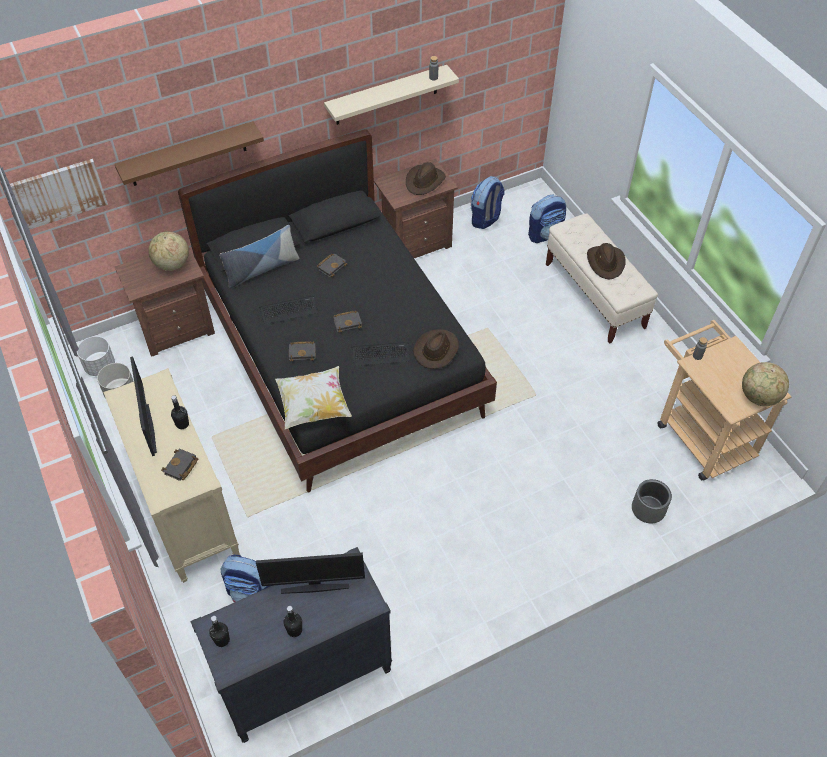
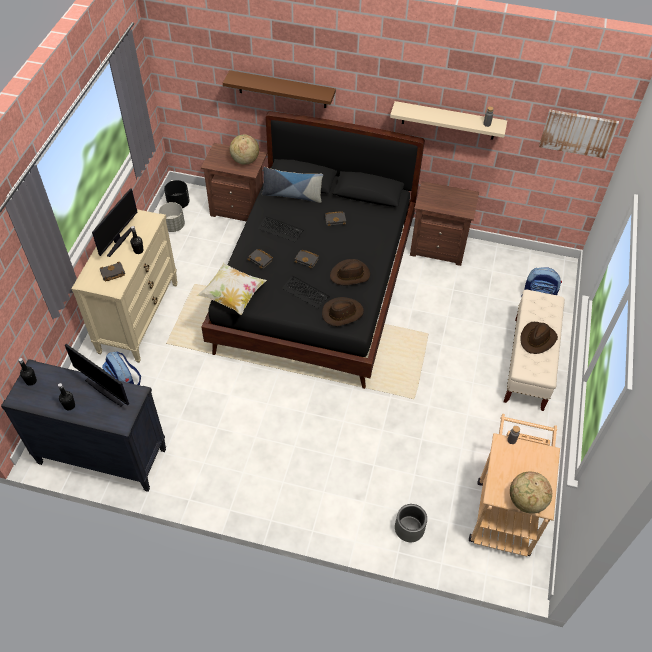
camera: 40 degrees right, 0 degrees up
picture [10,159,108,230] -> picture moved to [539,110,619,159]
white planter [77,336,115,376] -> black planter [164,180,190,208]
brown hat [406,162,446,195] -> brown hat moved to [330,259,370,285]
backpack [471,176,504,229] -> none

